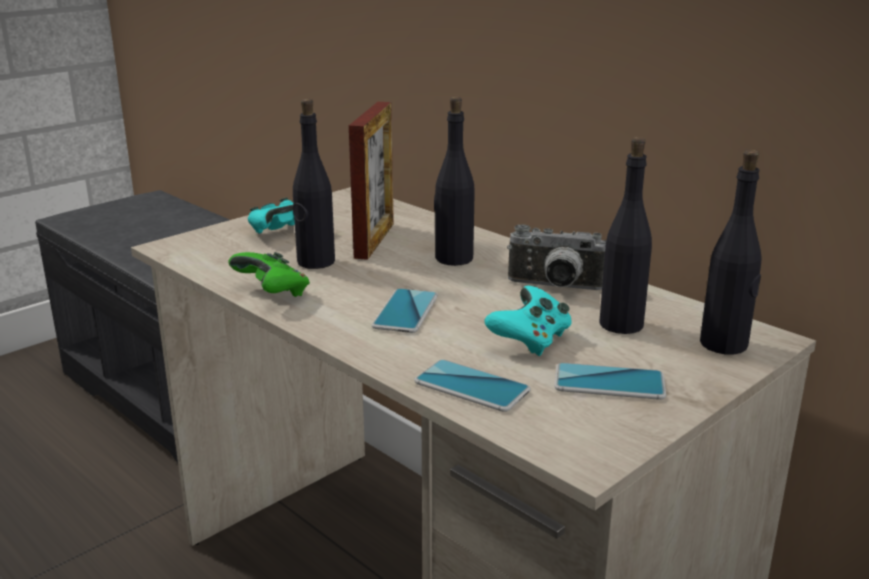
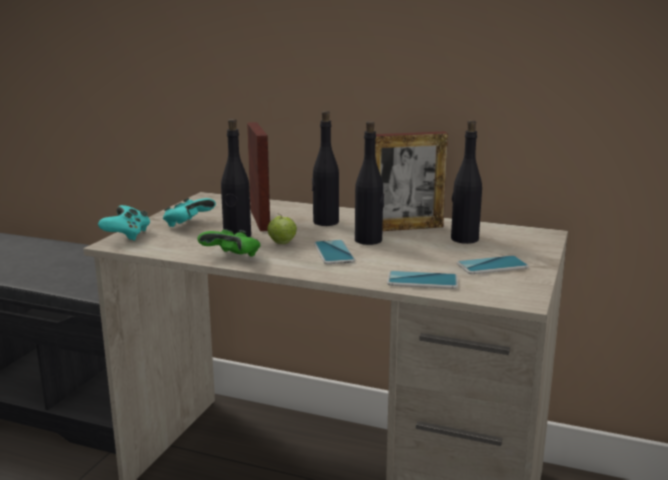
camera: 25 degrees left, 5 degrees down
turquoise game controller [484,286,572,356] -> turquoise game controller moved to [98,205,150,241]
camera [507,224,606,290] -> picture frame [375,132,448,231]
black bottle [700,150,762,354] -> black bottle moved to [355,121,384,245]
none -> apple [267,213,297,244]

